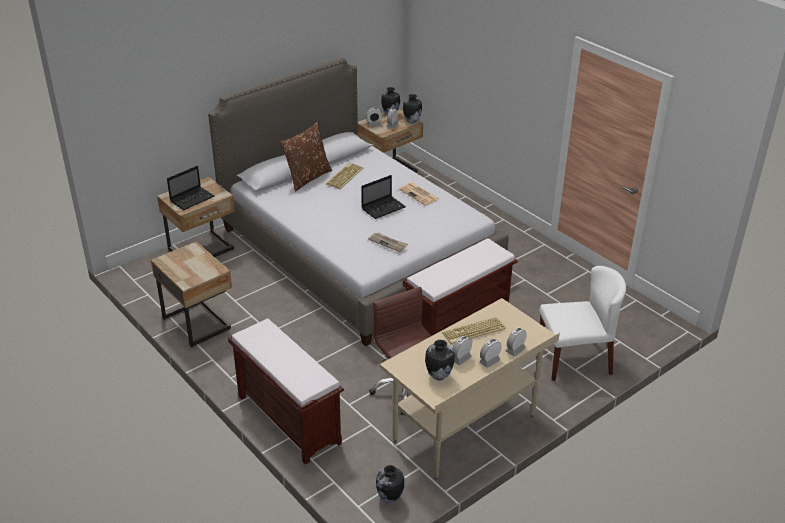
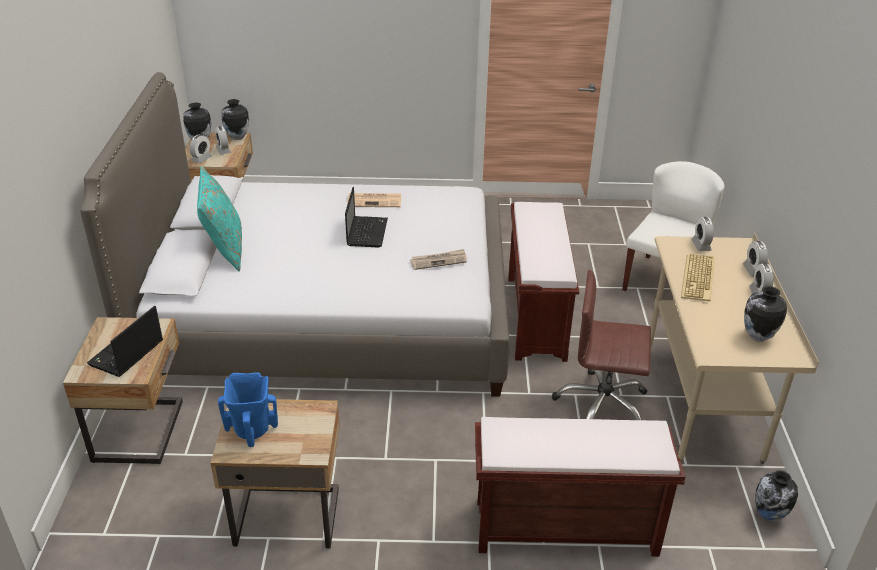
camera: 50 degrees left, 0 degrees up
laptop [167,166,214,210] -> laptop turned 150 degrees counterclockwise [87,306,163,377]
brown pillow [279,122,332,192] -> turquoise pillow [197,166,242,271]
keyboard [326,163,363,189] -> none
alarm clock [453,336,472,365] -> alarm clock moved to [691,217,714,251]
none -> blue vase [218,372,278,447]

